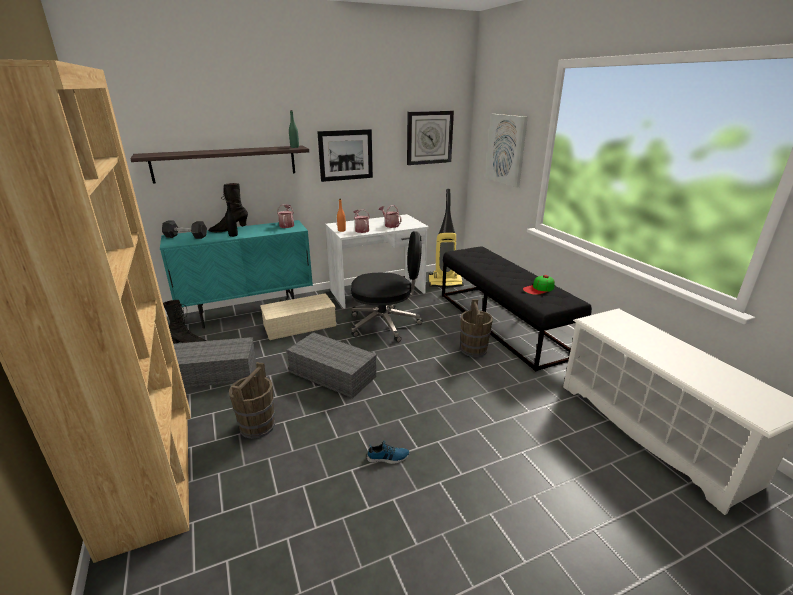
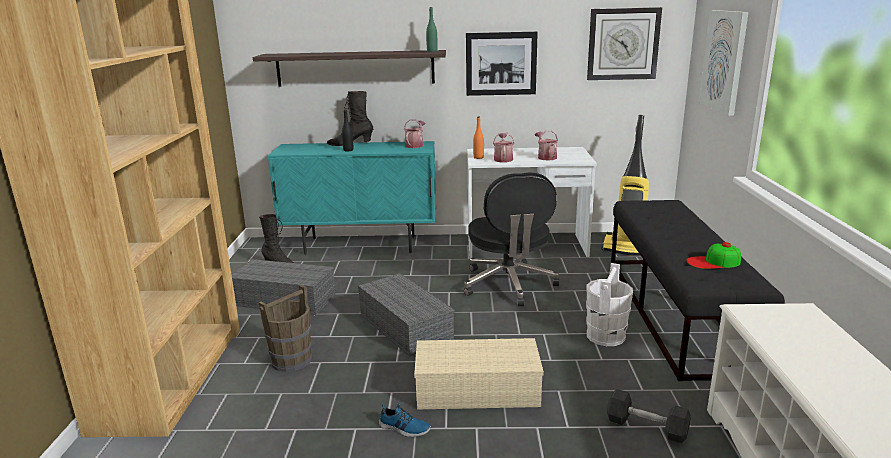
camera: 25 degrees right, 5 degrees down
grey dumbbell [162,220,207,239] -> grey dumbbell moved to [607,389,691,443]
beige storage box [260,293,336,340] -> beige storage box moved to [414,338,544,409]
black office chair [351,231,423,342] -> black office chair turned 60 degrees clockwise [464,172,560,306]
brown bucket [460,299,493,357] -> white bucket [586,263,633,346]

